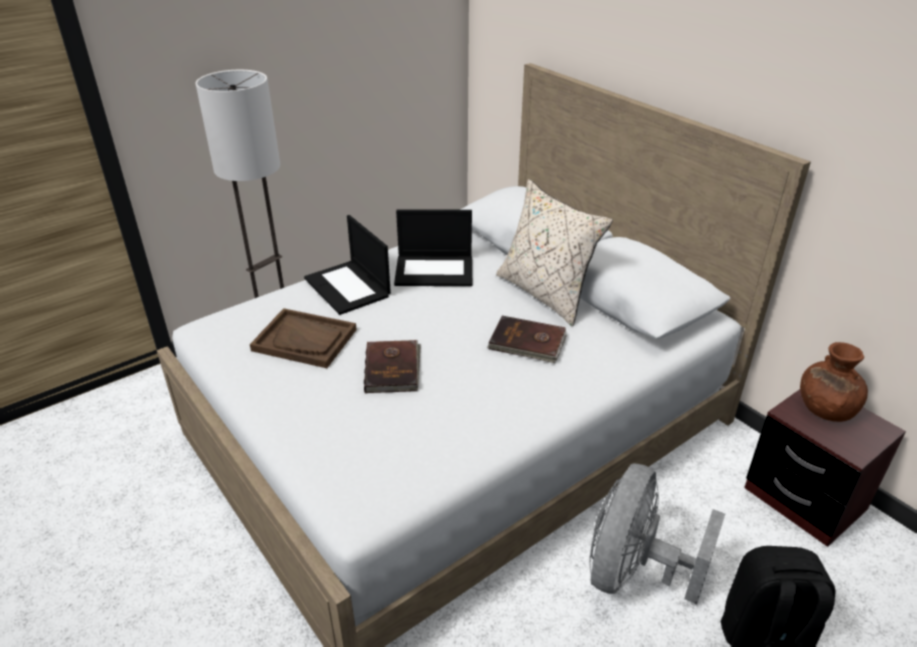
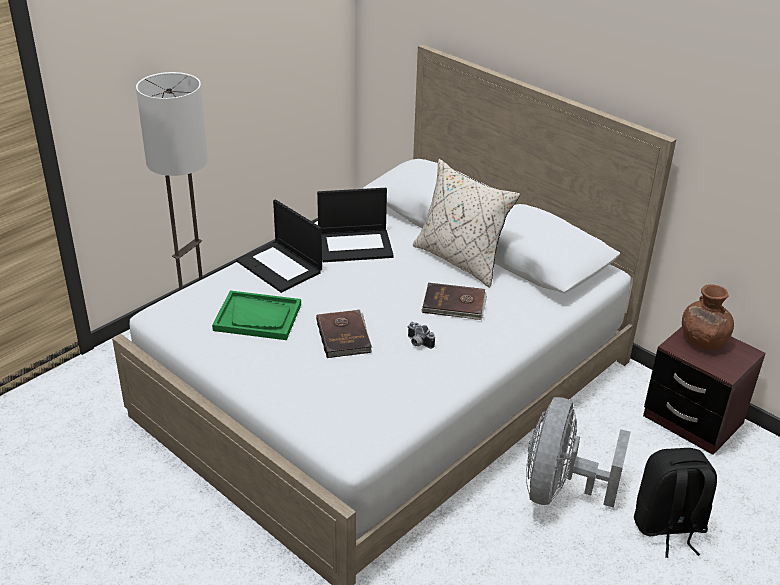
camera: 10 degrees left, 0 degrees up
brown tray [250,308,357,368] -> green tray [212,291,301,340]
none -> camera [407,322,435,349]

